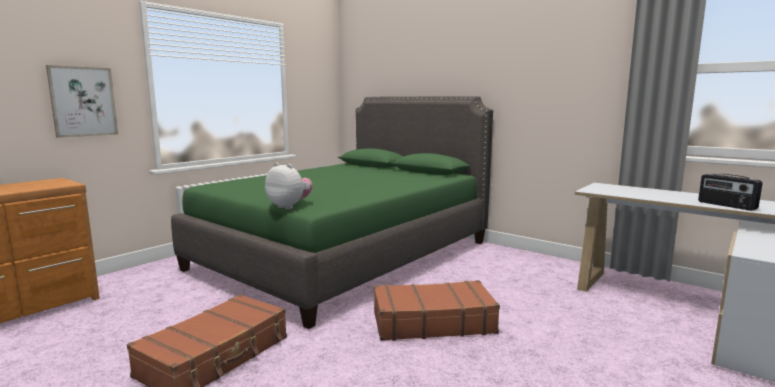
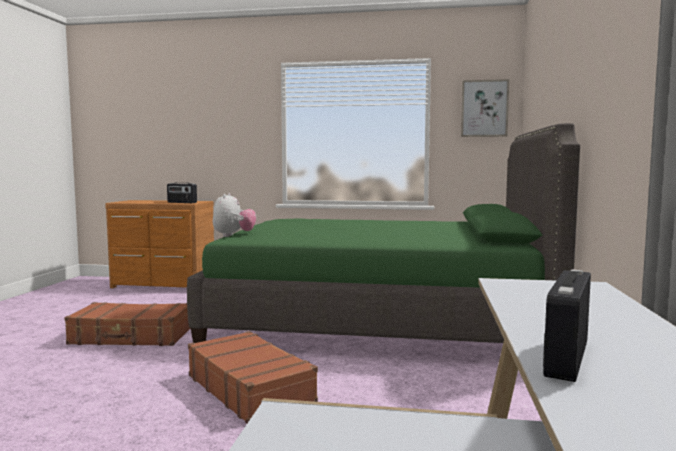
camera: 60 degrees right, 5 degrees down
picture [46,65,118,138] -> picture moved to [461,79,509,137]
none -> radio [167,182,197,203]

